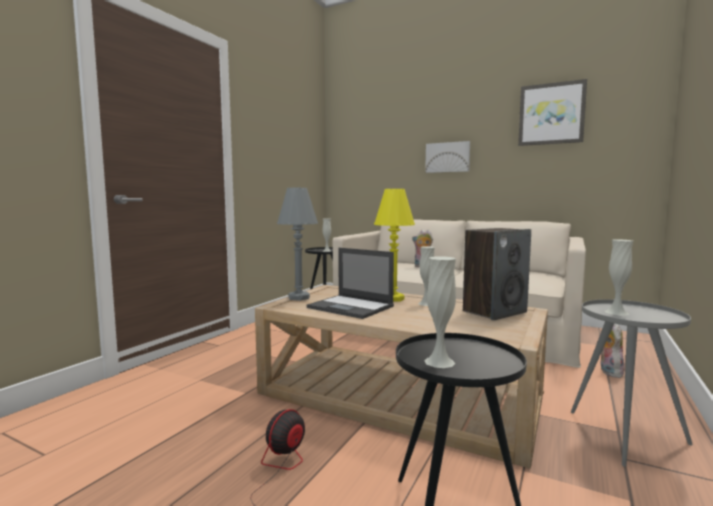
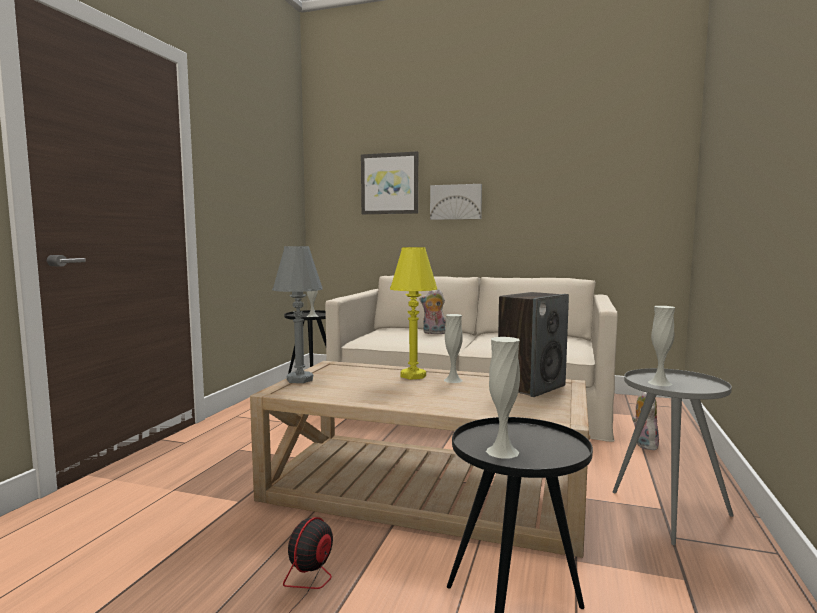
camera: 10 degrees left, 0 degrees up
laptop [307,248,394,319] -> none
picture [518,79,587,146] -> picture moved to [361,151,418,214]

